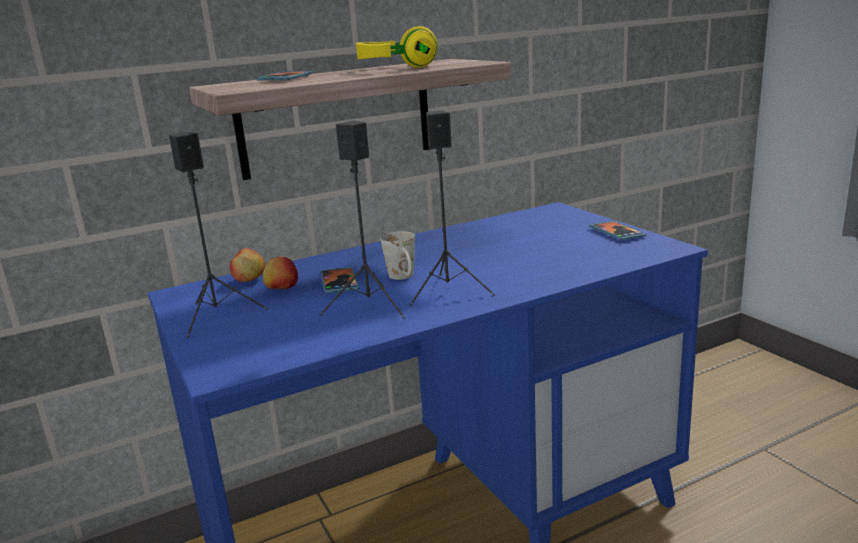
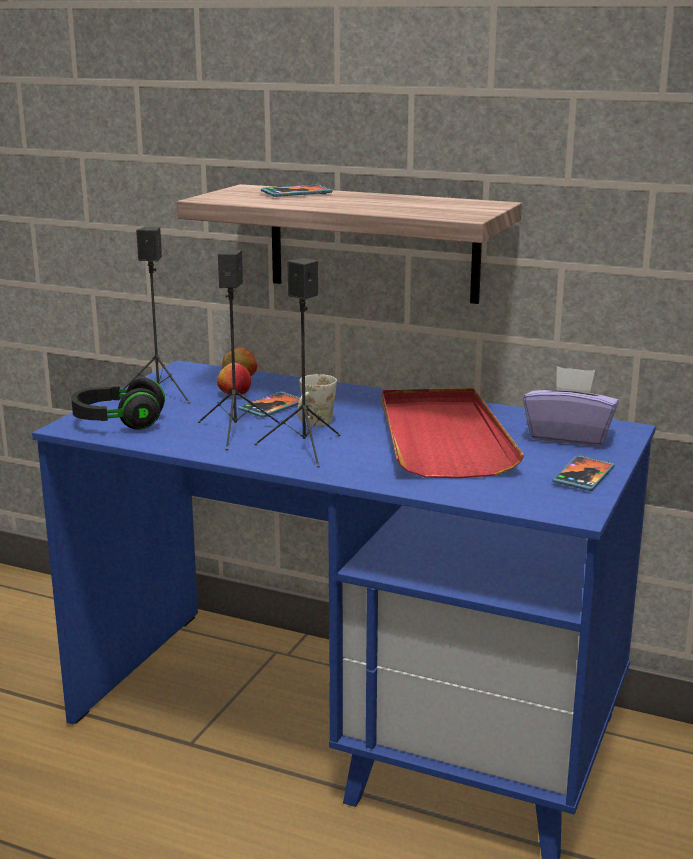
camera: 50 degrees right, 0 degrees up
yellow headphones [356,26,438,68] -> none
none -> black headphones [71,378,165,430]
none -> red tray [382,388,525,478]
none -> purple tissue box [523,366,619,447]

